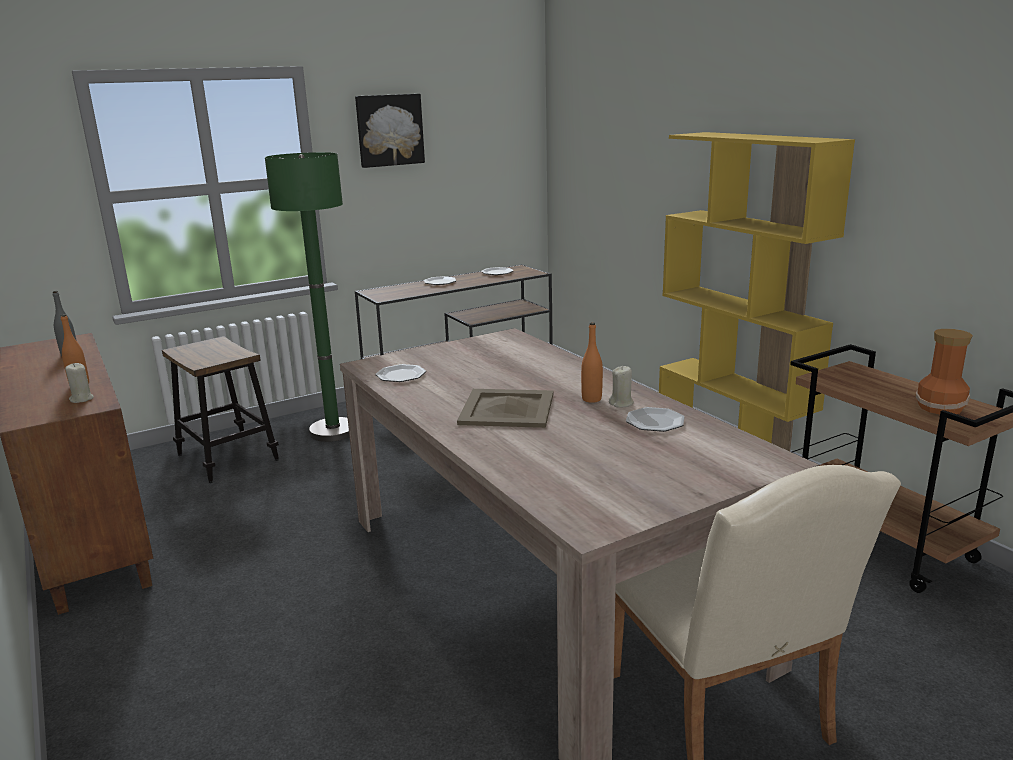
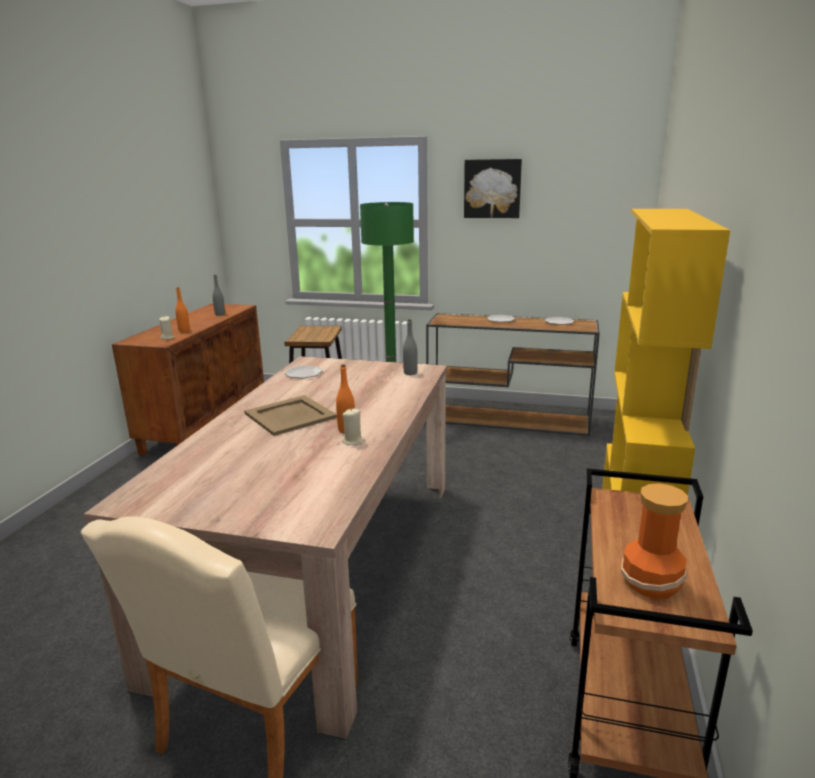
camera: 45 degrees right, 0 degrees up
plate [626,407,685,432] -> none
none -> grey bottle [403,319,418,375]

